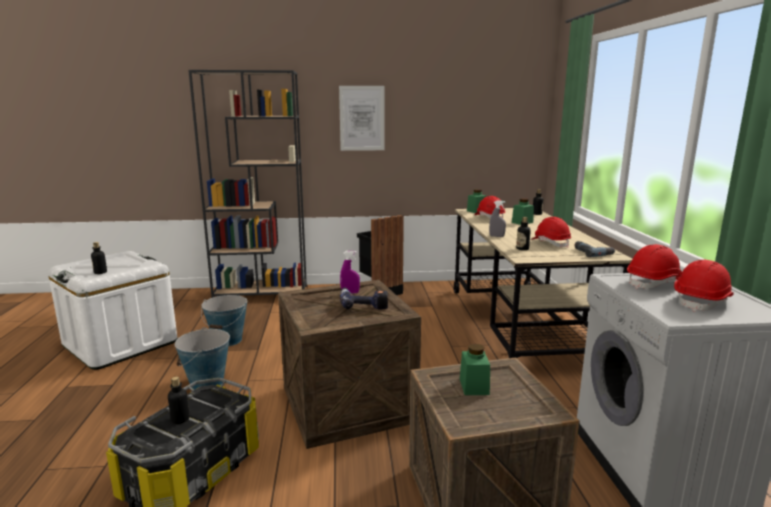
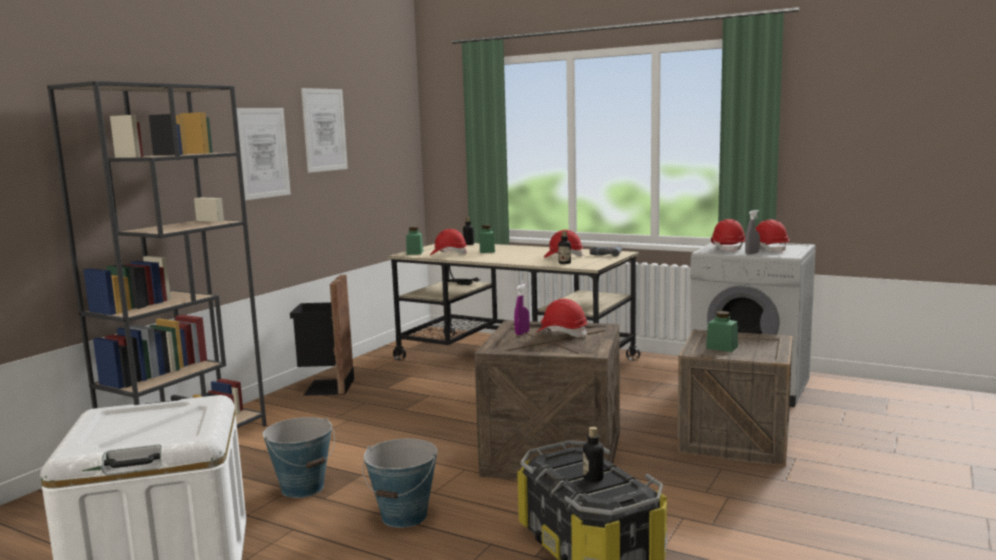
camera: 55 degrees left, 5 degrees down
bottle [91,242,107,274] -> none
power drill [340,288,388,310] -> red hard hat [537,298,588,337]
grey spray bottle [489,200,506,237] -> grey spray bottle moved to [745,210,760,254]
none -> picture [301,88,348,173]

